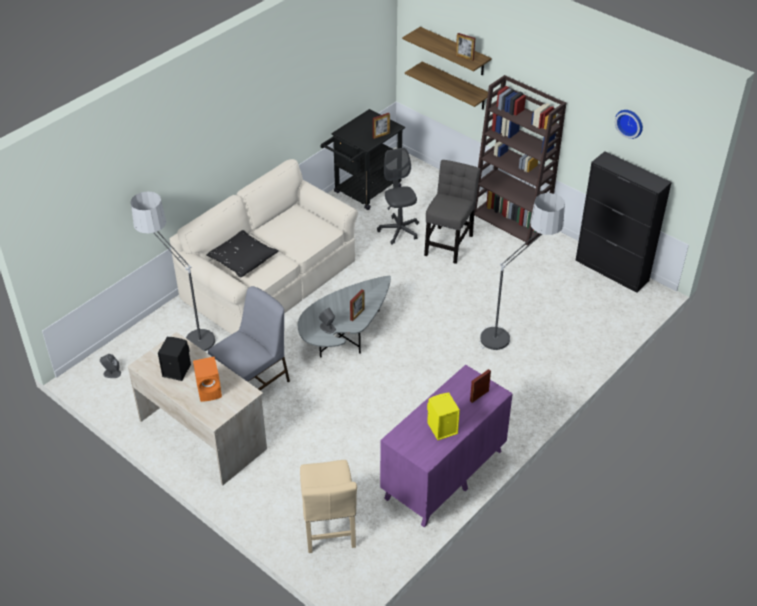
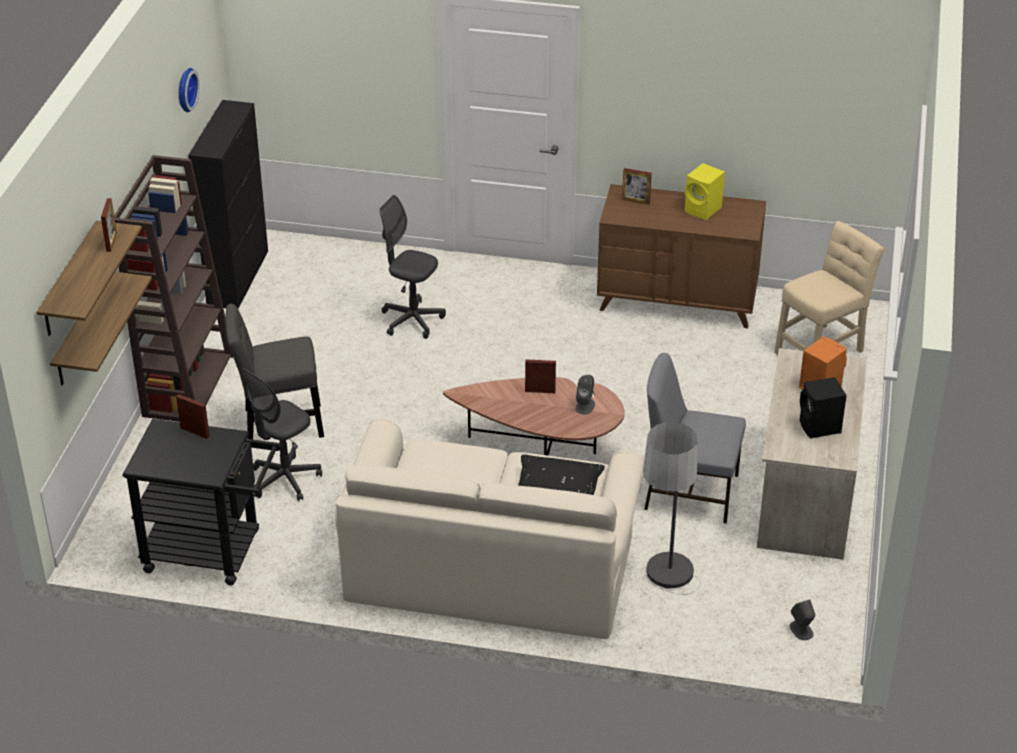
camera: 120 degrees left, 5 degrees down
grey coffee table [298,276,391,358] -> brown coffee table [443,377,625,456]
purple dresser [380,365,513,528] -> brown dresser [597,184,766,328]
floor lamp [479,193,565,350] -> grey office chair [379,195,446,339]

